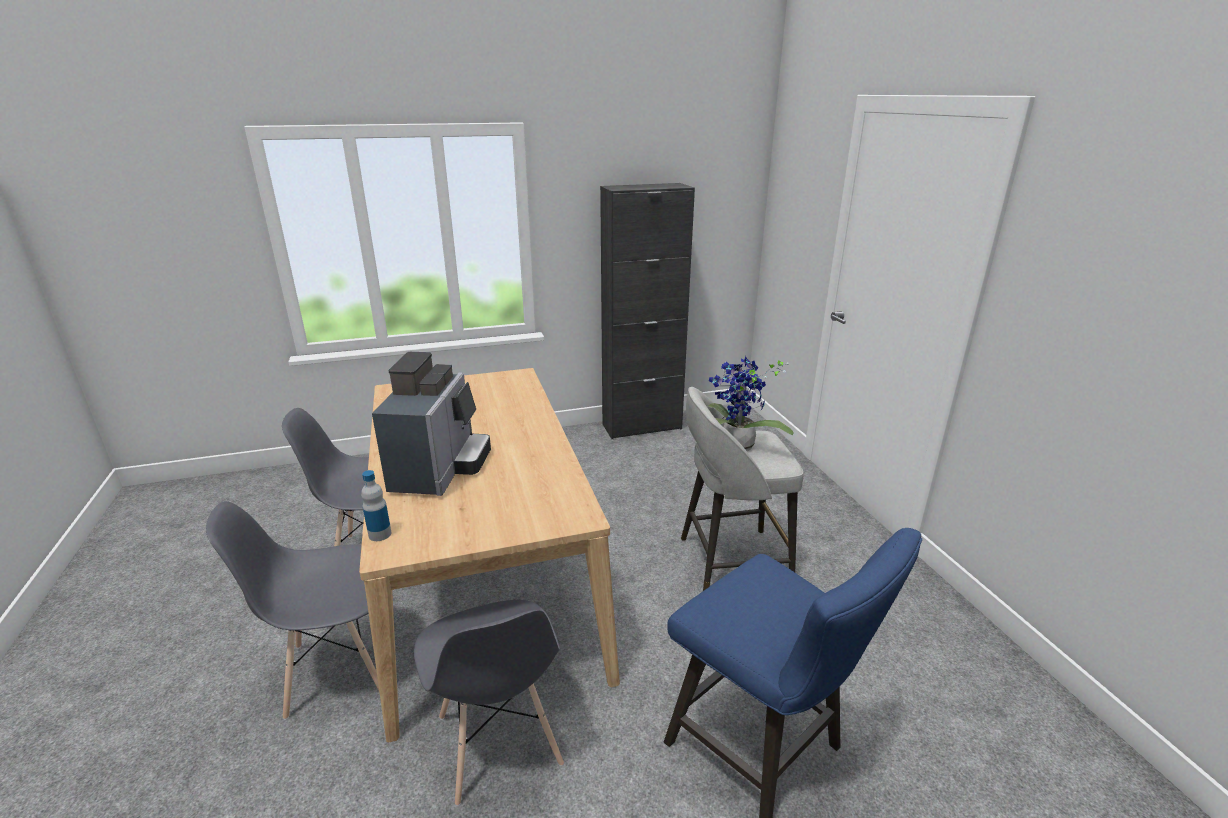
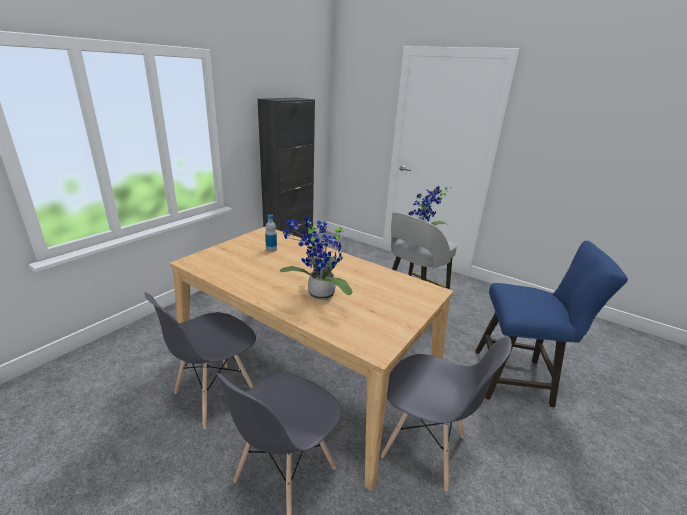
camera: 40 degrees left, 0 degrees up
bottle [361,470,392,541] -> bottle moved to [265,214,277,252]
coffee machine [372,352,491,496] -> potted plant [280,216,352,300]

